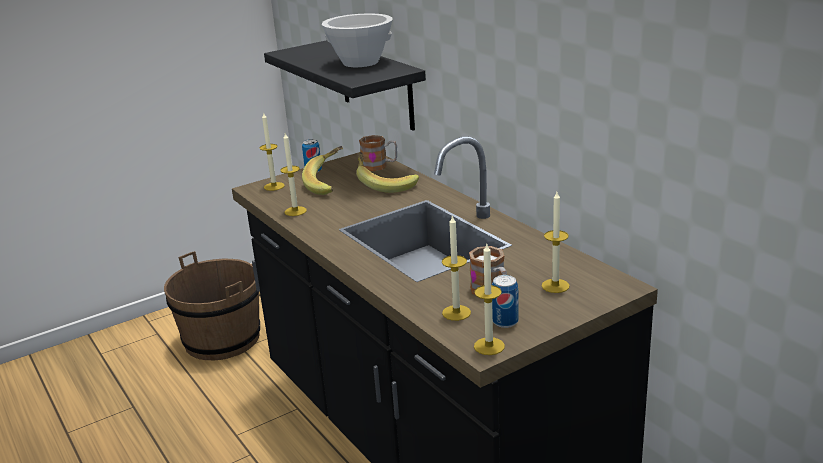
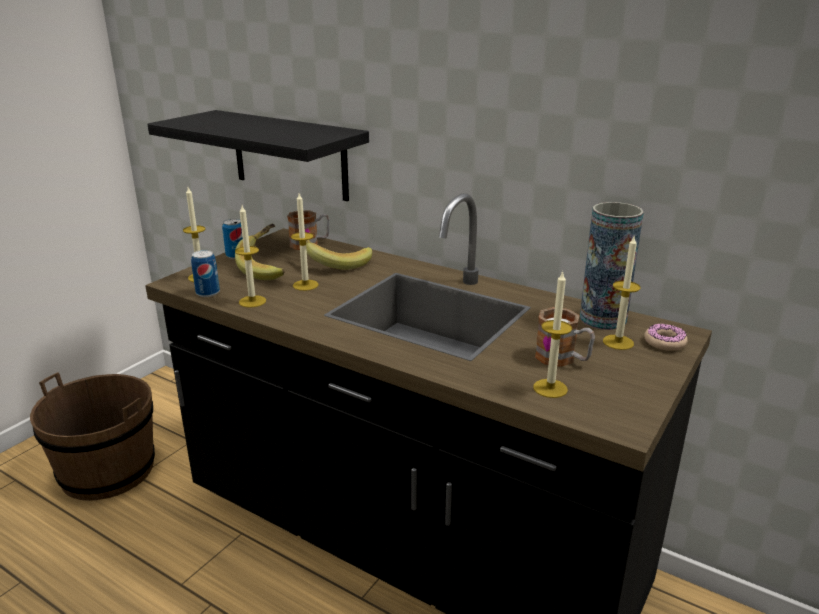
camera: 25 degrees left, 0 degrees up
white bowl [321,13,393,67] -> none
candle [474,244,505,355] -> candle moved to [291,193,319,291]
can [492,275,519,328] -> can moved to [191,250,220,297]
none -> vase [580,202,644,330]
none -> donut [644,324,688,351]

